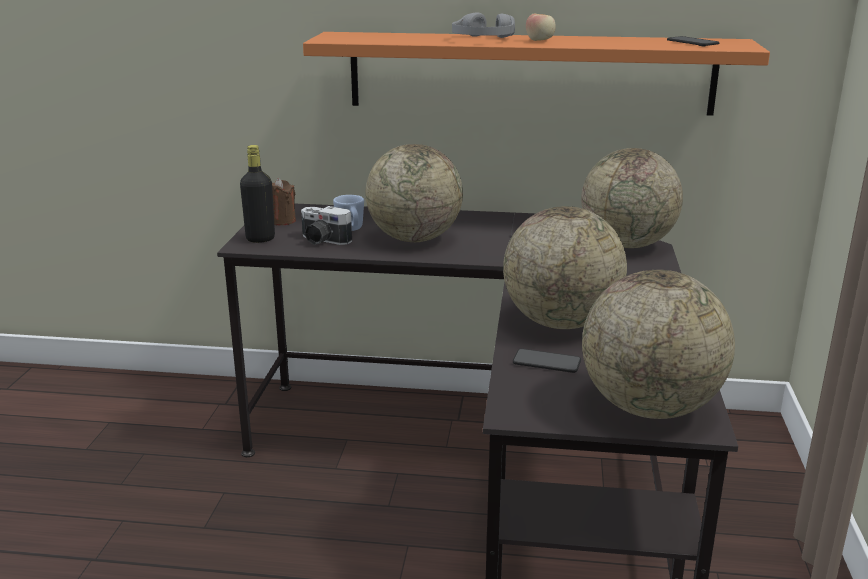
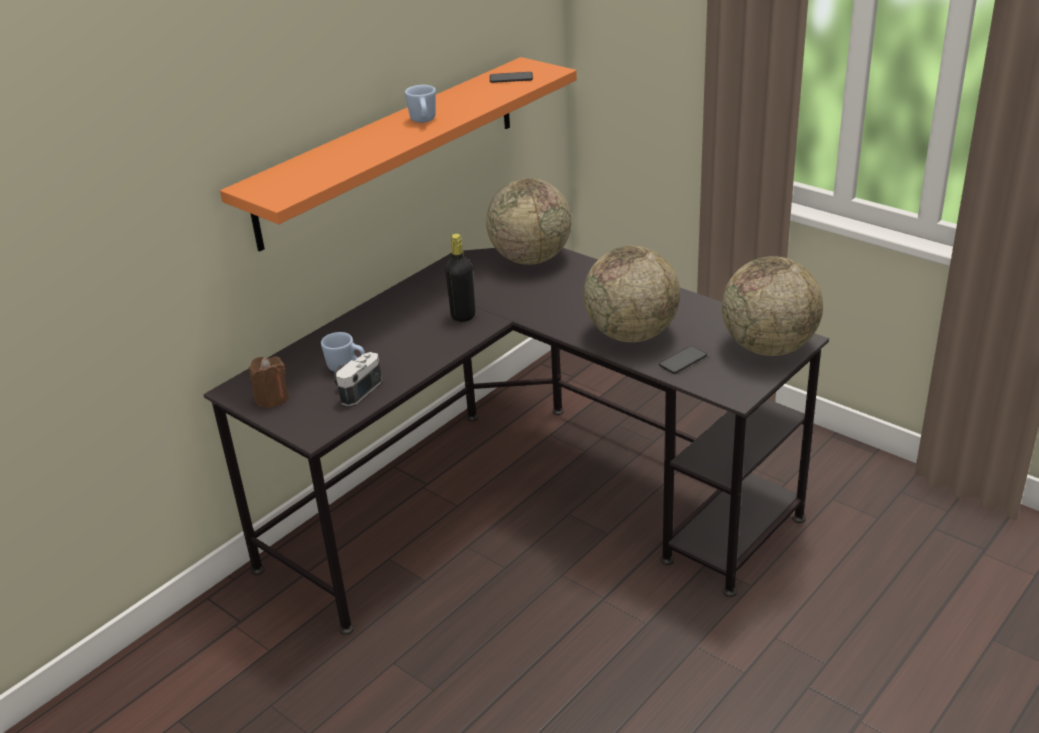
camera: 55 degrees left, 10 degrees up
black bottle [240,145,275,243] -> black bottle moved to [445,234,475,322]
camera [301,206,352,245] -> camera turned 150 degrees clockwise [333,352,382,406]
globe [365,144,463,242] -> none
grey headphones [452,12,515,38] -> none
apple [526,14,556,41] -> blue mug [405,85,436,123]

